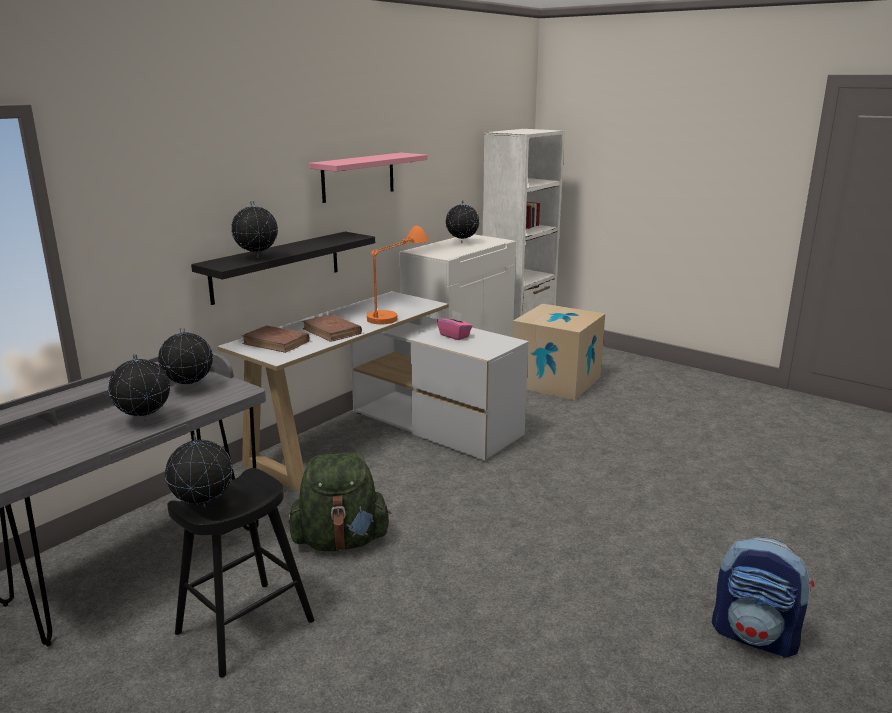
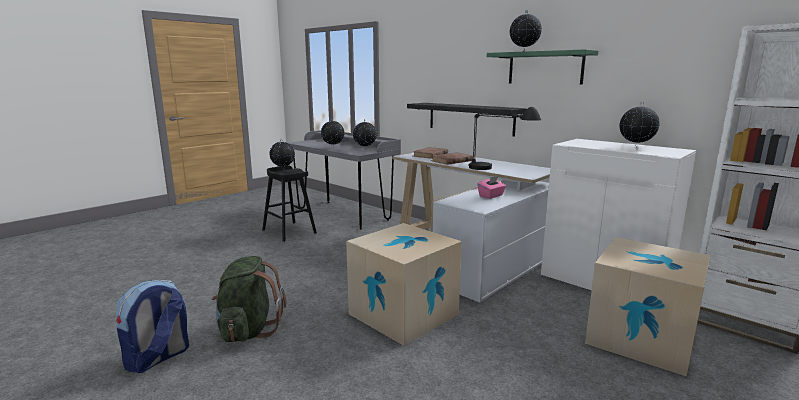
camera: 95 degrees right, 5 degrees down
globe [231,201,278,258] -> globe moved to [510,10,542,52]
green backpack [288,453,391,551] -> green backpack moved to [212,256,286,342]
pink shelf [309,153,428,203] -> green shelf [487,49,598,85]
orange table lamp [367,226,429,324] -> black table lamp [468,107,541,170]
none -> cardboard box [346,223,462,346]

